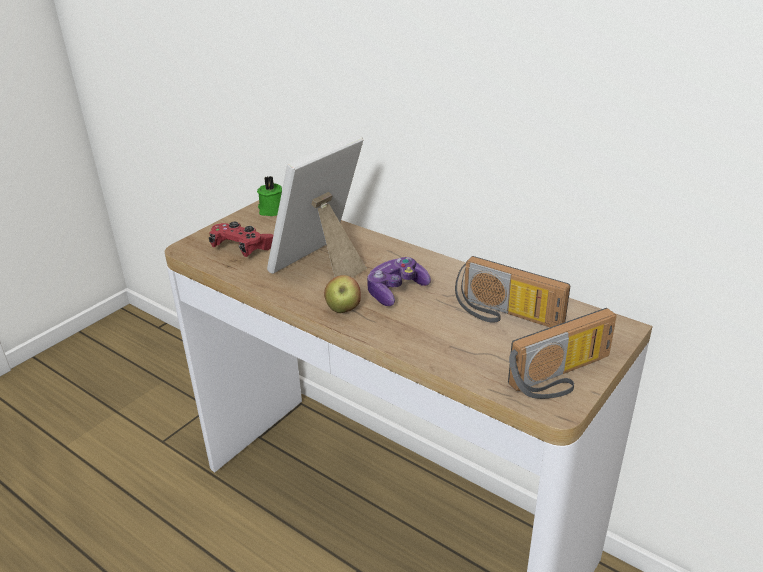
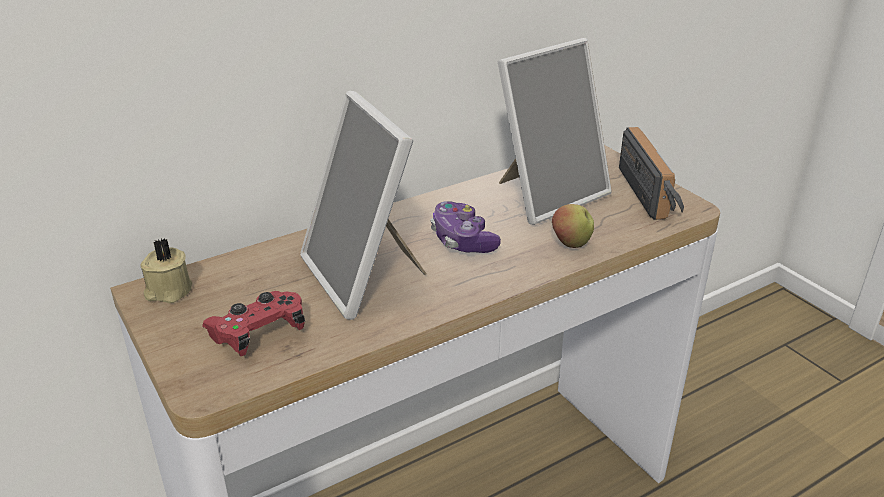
camera: 70 degrees left, 0 degrees up
green candle [257,176,282,216] -> beige candle [140,238,192,303]
apple [324,275,361,313] -> apple moved to [552,204,594,248]
radio [455,256,570,327] -> picture frame [498,38,612,225]

